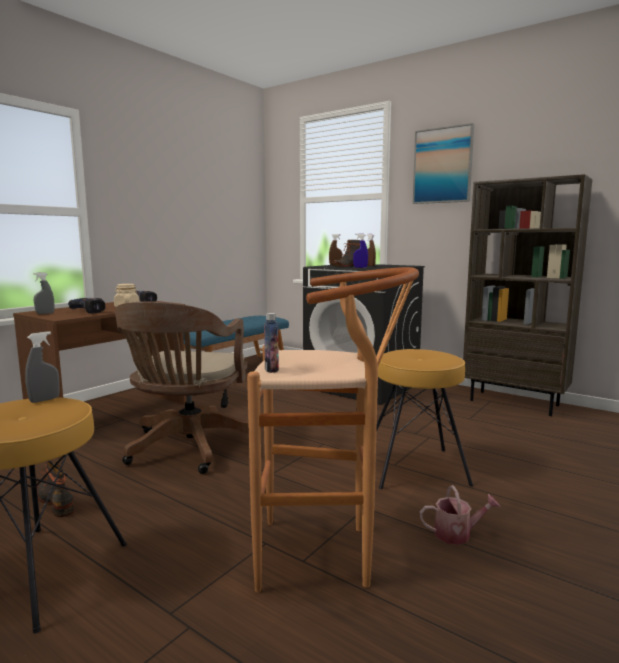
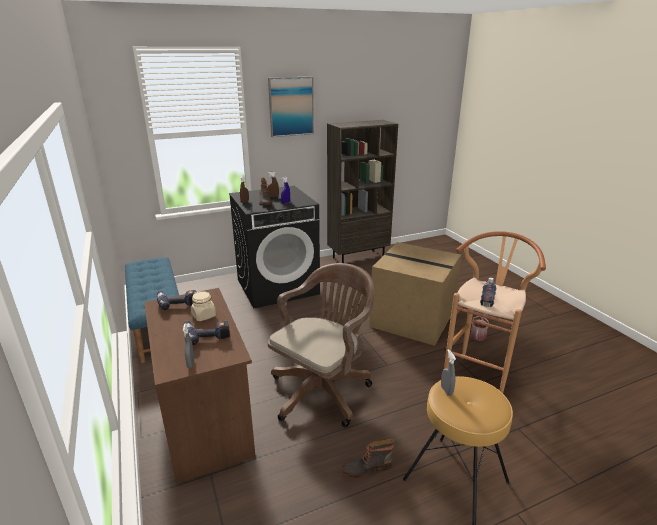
camera: 60 degrees left, 15 degrees up
brown office chair [115,301,249,474] -> brown office chair turned 90 degrees counterclockwise [268,263,375,427]
brown stool [376,349,473,489] -> cardboard box [369,242,461,346]

